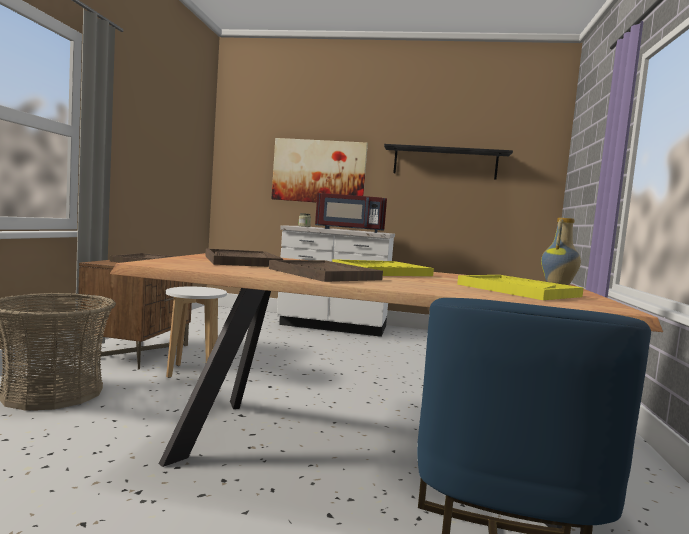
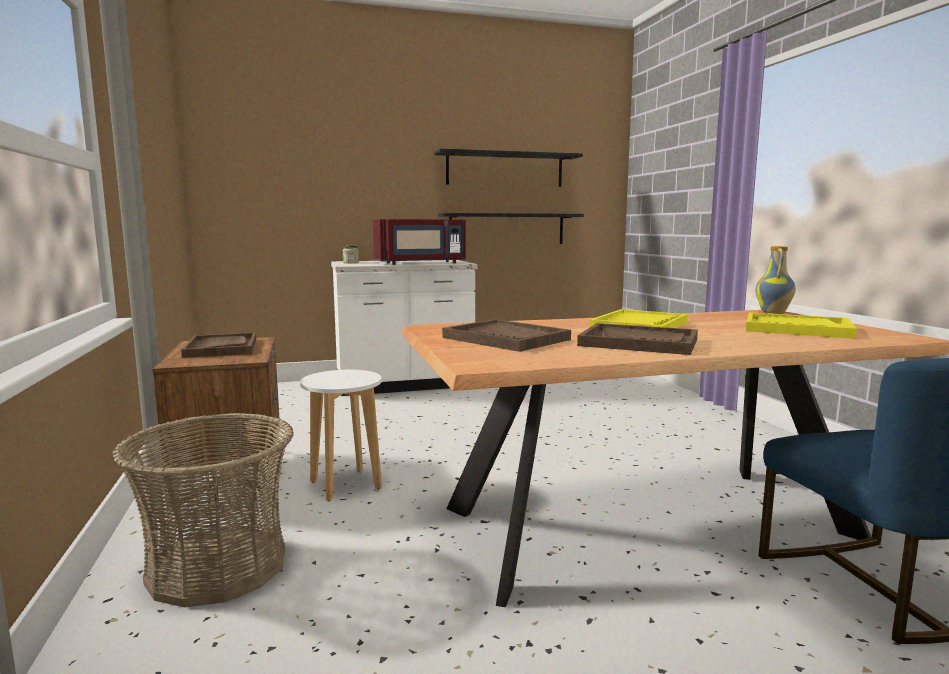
camera: 25 degrees left, 5 degrees up
picture [271,138,368,203] -> none
none -> black shelf [438,213,584,244]

